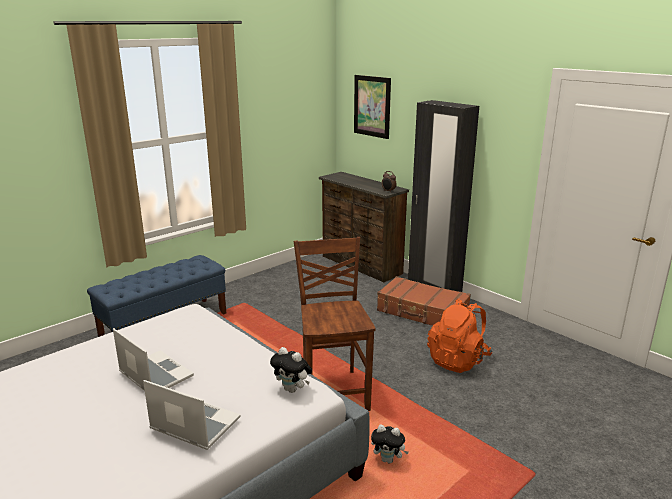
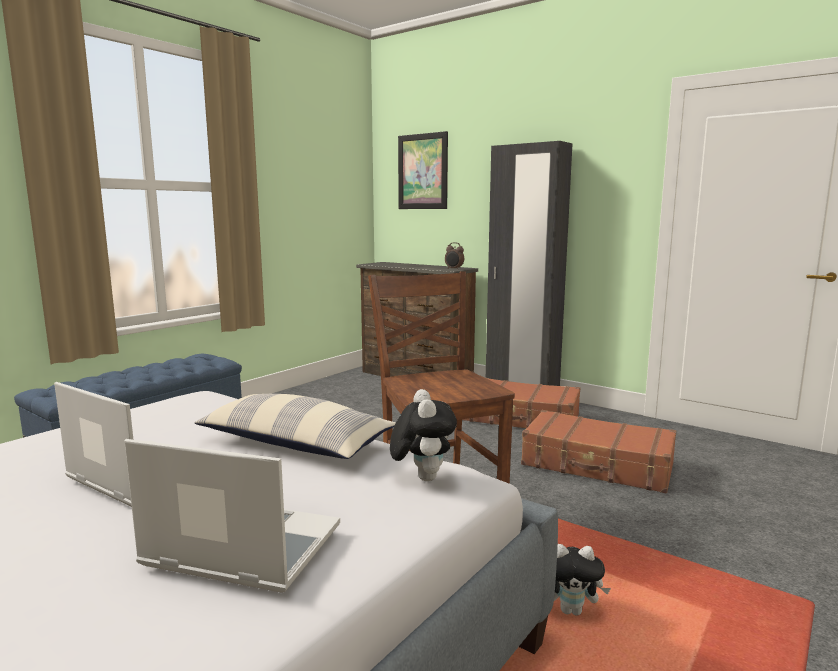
camera: 10 degrees left, 10 degrees down
plush toy [270,347,312,393] -> plush toy turned 120 degrees counterclockwise [390,389,457,481]
orange backpack [427,298,492,373] -> brown suitcase [521,410,676,493]
none -> pillow [195,394,396,459]

